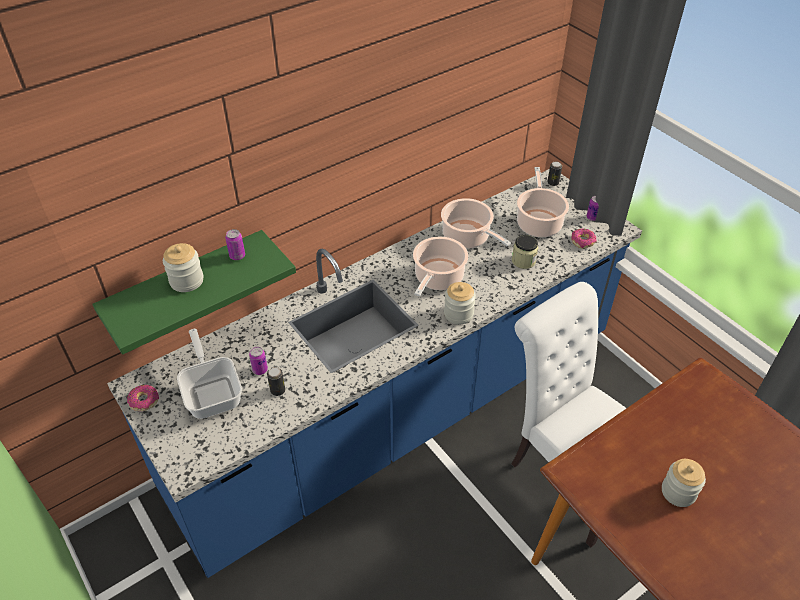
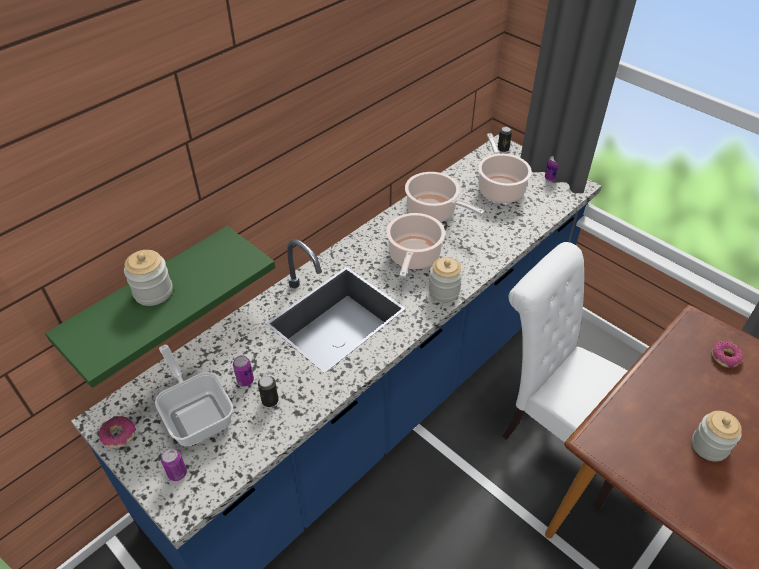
camera: 10 degrees left, 0 degrees up
can [225,229,245,260] -> can moved to [161,448,187,481]
jar [512,235,538,269] -> none
donut [571,228,596,248] -> donut moved to [711,341,744,368]

